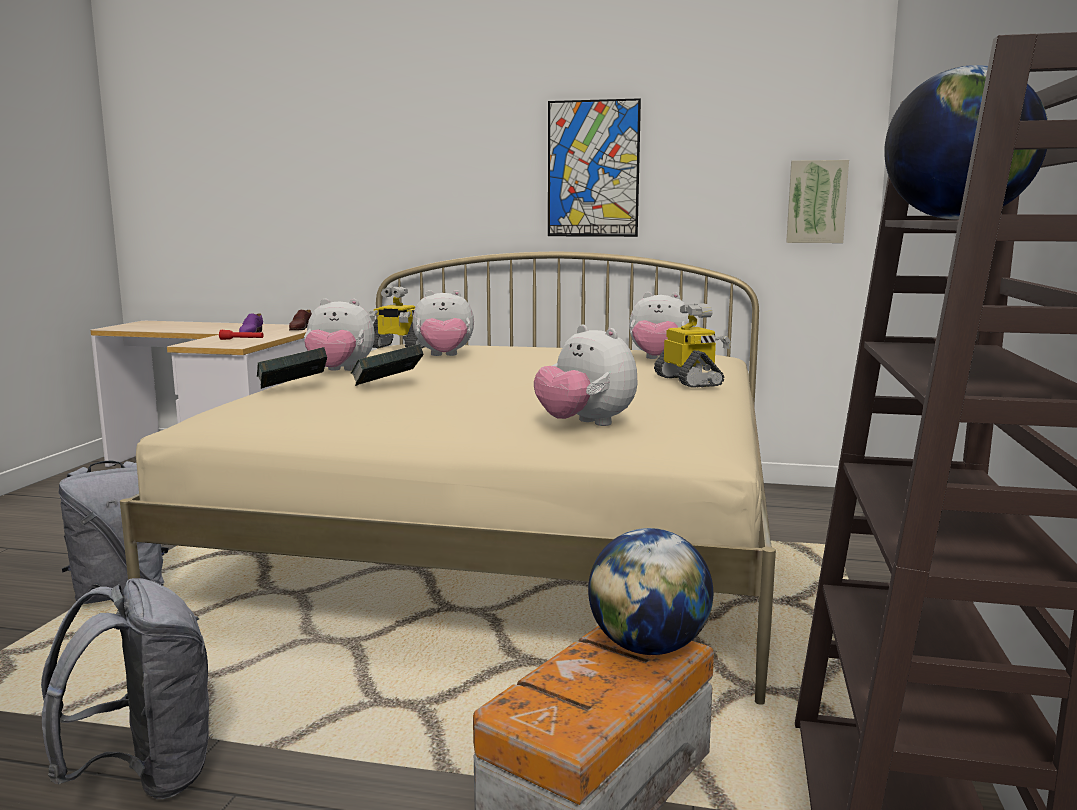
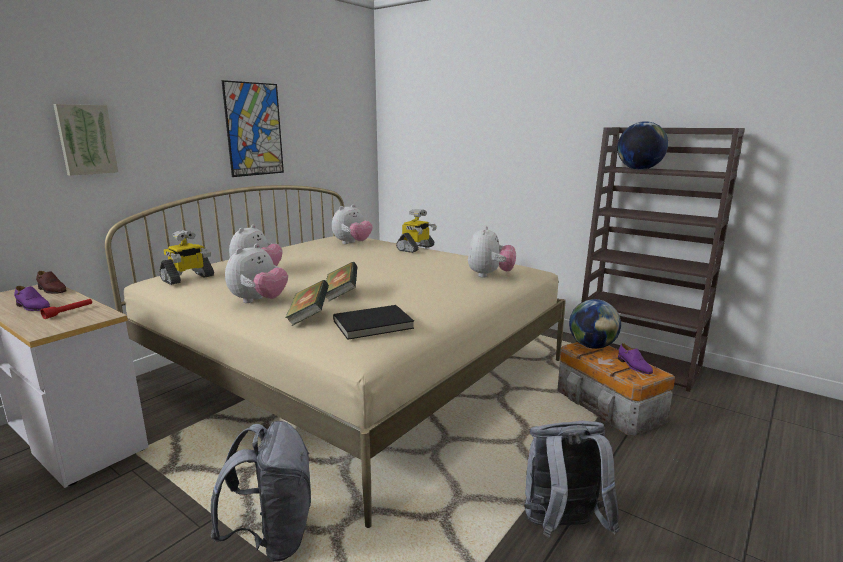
camera: 65 degrees left, 5 degrees up
plush toy [534,324,637,426] -> plush toy turned 60 degrees counterclockwise [468,226,516,278]
toy robot [654,303,731,388] -> toy robot turned 120 degrees clockwise [396,209,437,253]
picture [786,160,849,243] -> picture moved to [53,104,118,176]
none -> black book [333,305,414,340]
none -> purple shoe [618,343,653,374]

